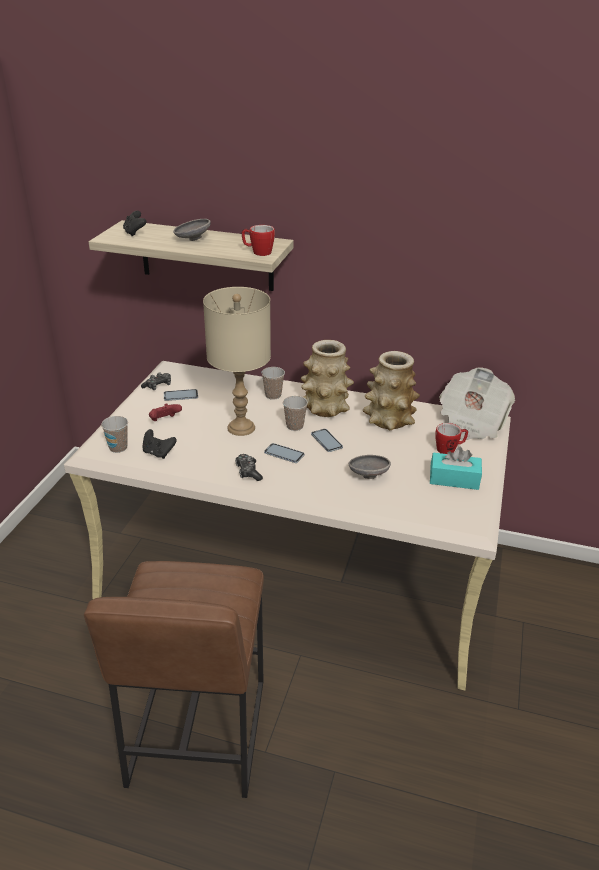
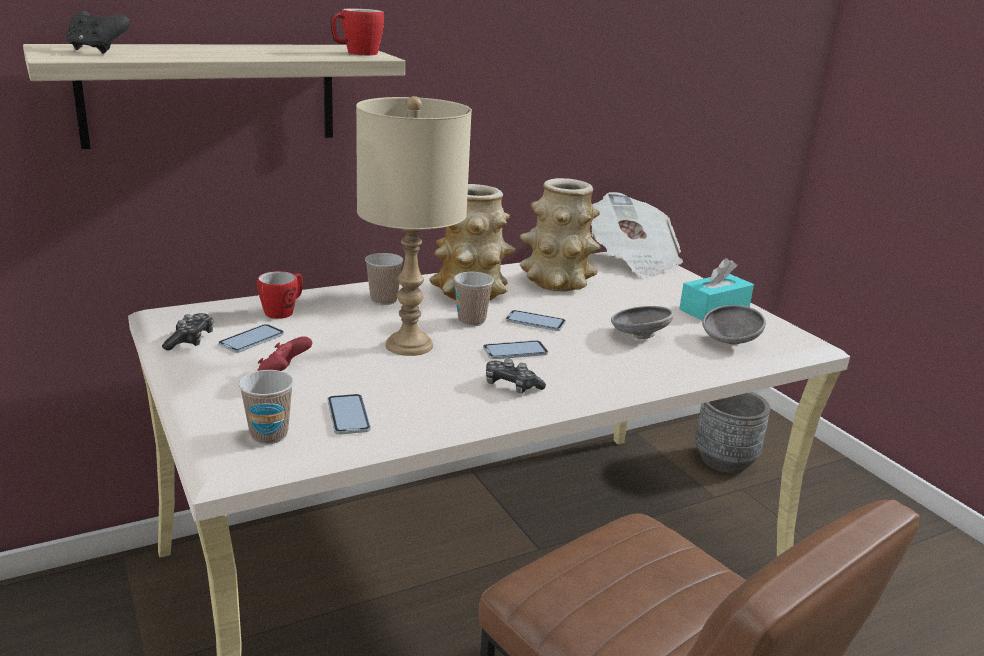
camera: 45 degrees left, 10 degrees down
black game controller [142,429,177,459] -> phone [327,394,371,435]
grey bowl [173,219,211,241] -> grey bowl moved to [702,305,766,345]
mug [435,423,468,454] -> mug moved to [257,271,303,319]
none -> grey planter [695,392,770,473]

